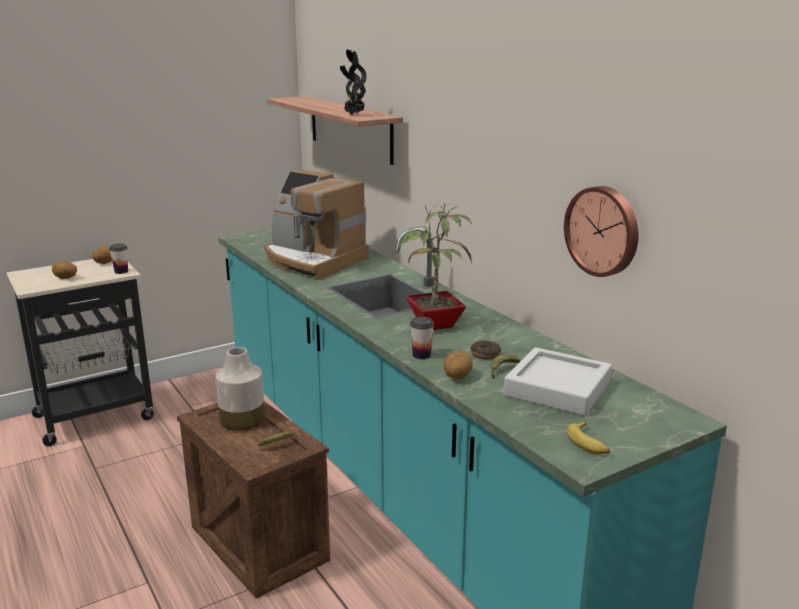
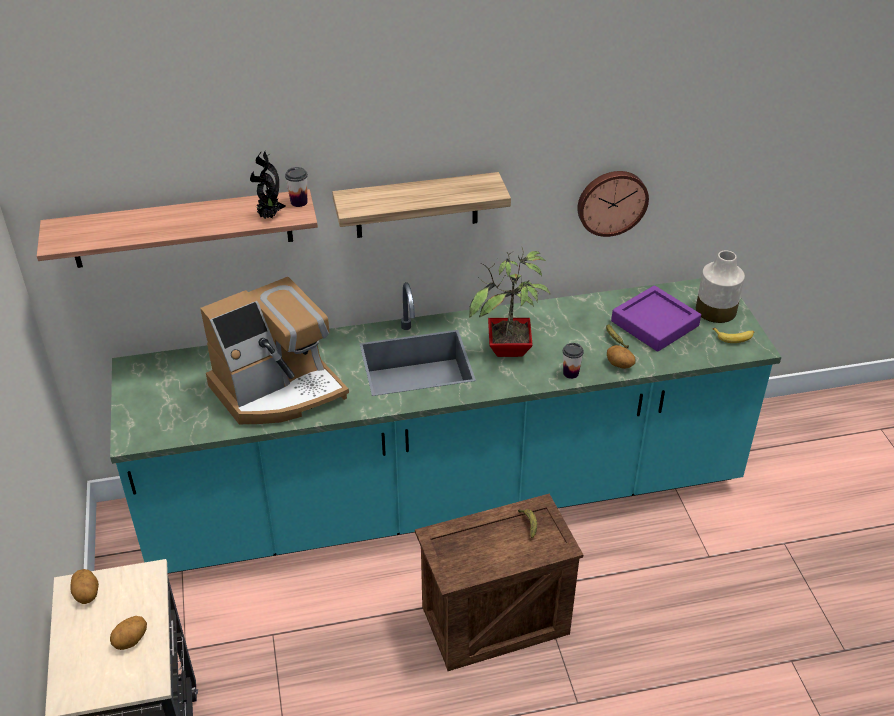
camera: 70 degrees left, 20 degrees up
cup [109,244,128,274] -> cup moved to [285,167,308,207]
beige vase [215,347,265,430] -> beige vase moved to [696,250,745,323]
donut [471,340,501,359] -> none
grey tray [503,347,612,416] -> purple tray [611,285,701,352]
none -> shelf [332,172,511,238]

